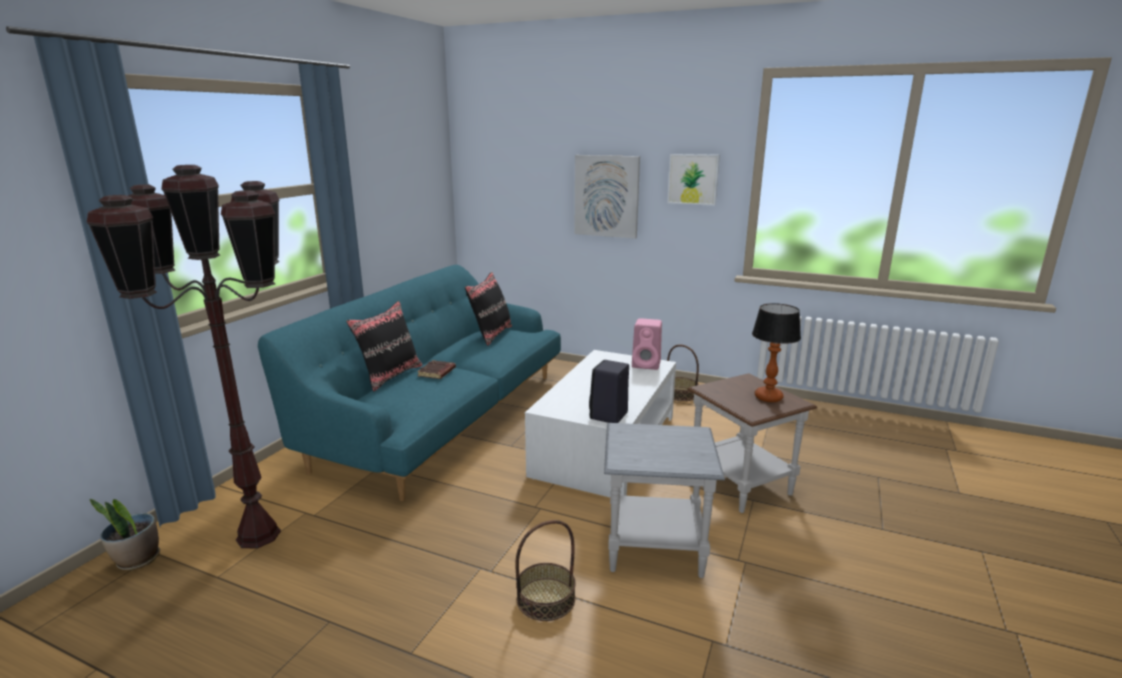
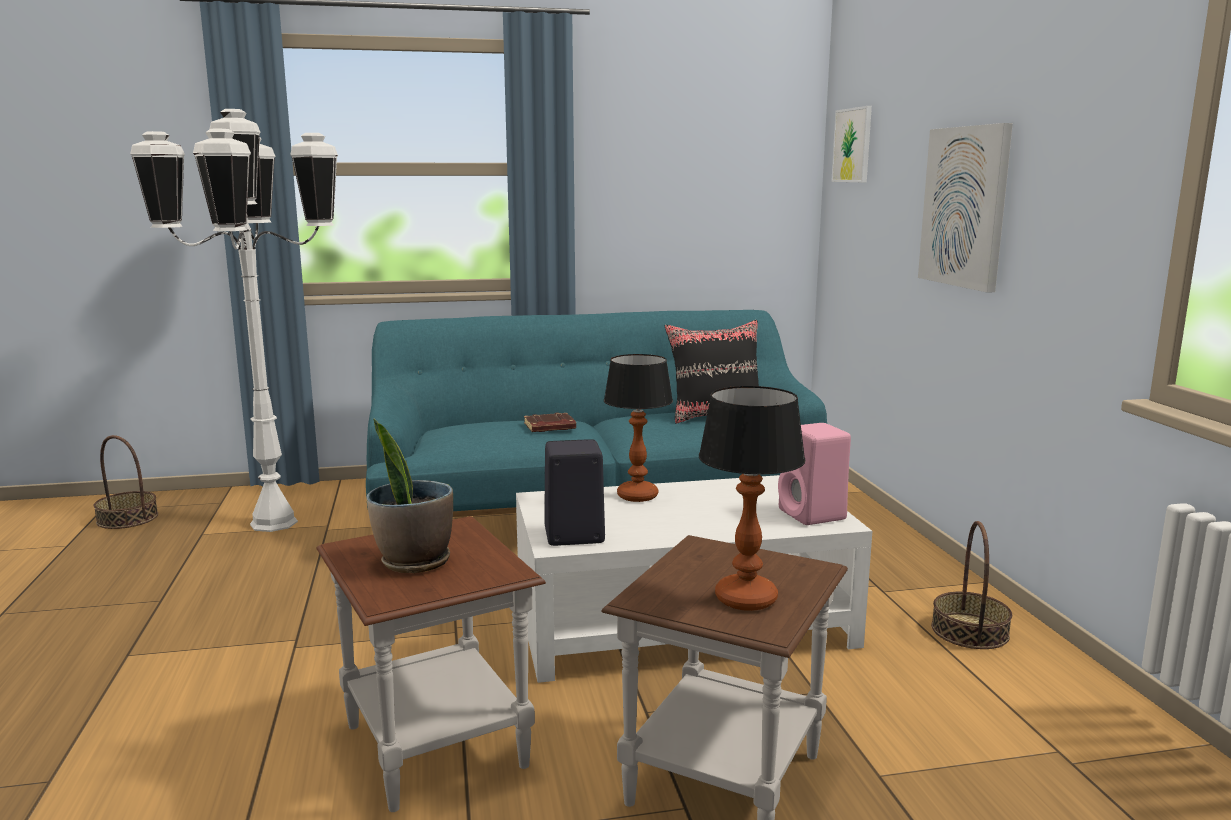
camera: 55 degrees right, 5 degrees down
brown floor lamp [87,165,281,548] -> white floor lamp [130,109,338,532]
potted plant [90,499,160,571] -> potted plant moved to [367,419,453,573]
black pillow [346,301,423,391] -> none
basket [515,520,576,621] -> basket moved to [94,435,158,529]
grey side table [604,423,725,578] -> brown side table [317,516,546,812]
picture [667,154,720,206] -> picture moved to [831,106,872,182]
none -> table lamp [604,354,673,502]

